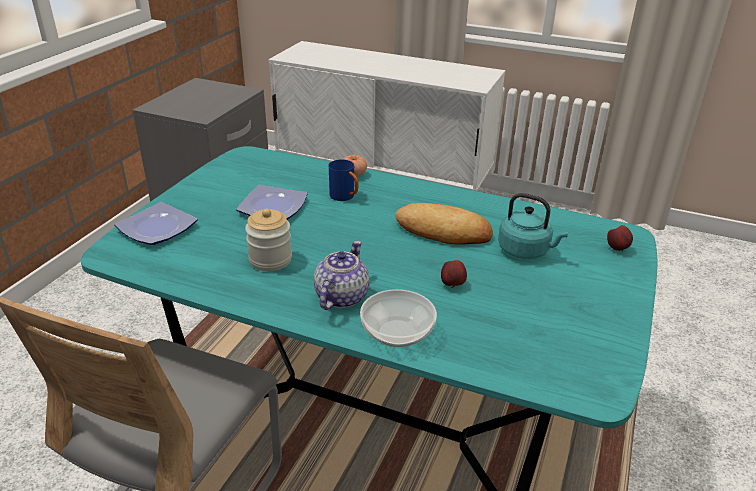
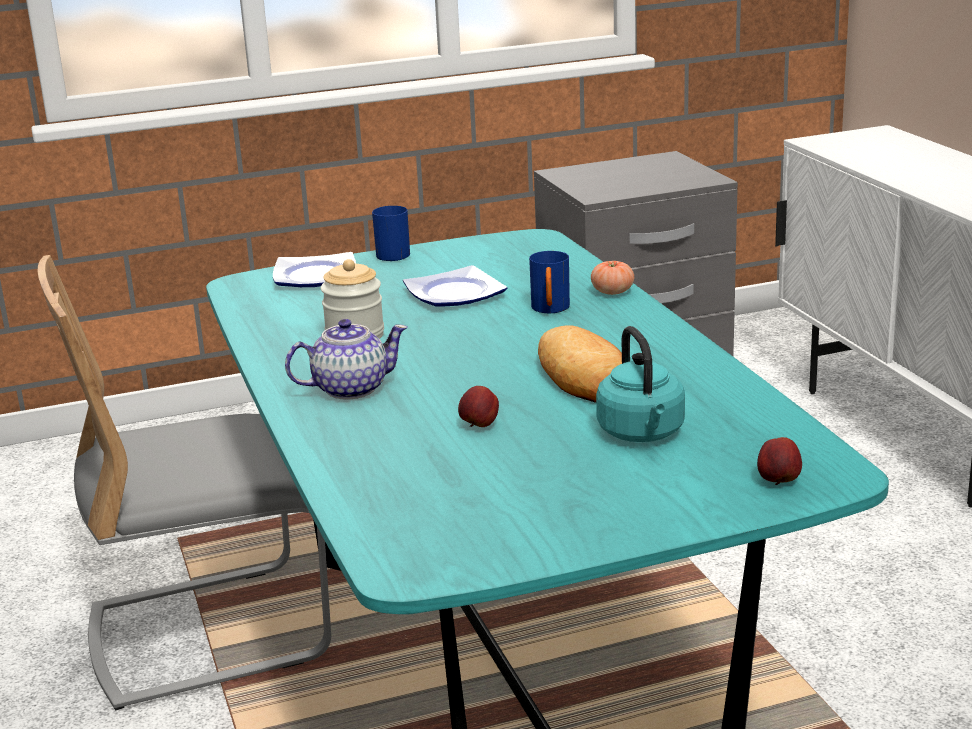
camera: 50 degrees right, 10 degrees down
bowl [360,289,437,347] -> none
none -> blue mug [372,206,410,261]

